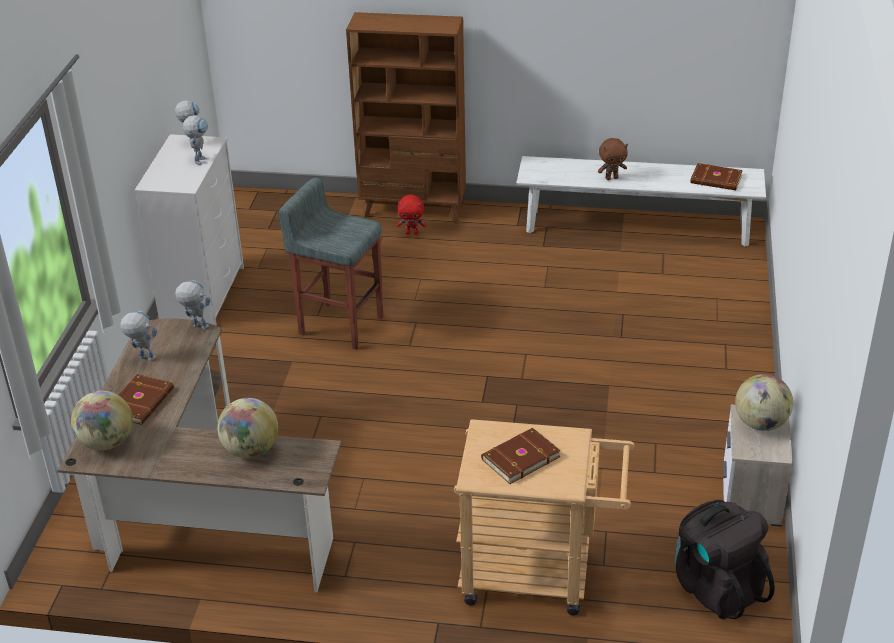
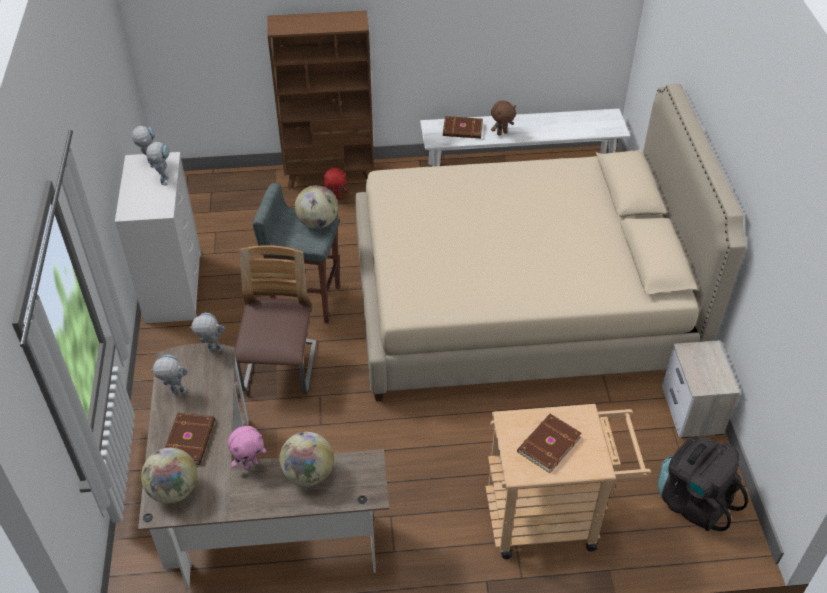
camera: 15 degrees left, 10 degrees up
brown book [690,163,743,190] -> brown book moved to [443,116,483,139]
globe [735,374,793,431] -> globe moved to [295,185,338,229]
none -> pink plush toy [228,426,266,470]
none -> chair [235,245,317,394]
none -> beige bed [355,84,746,401]

